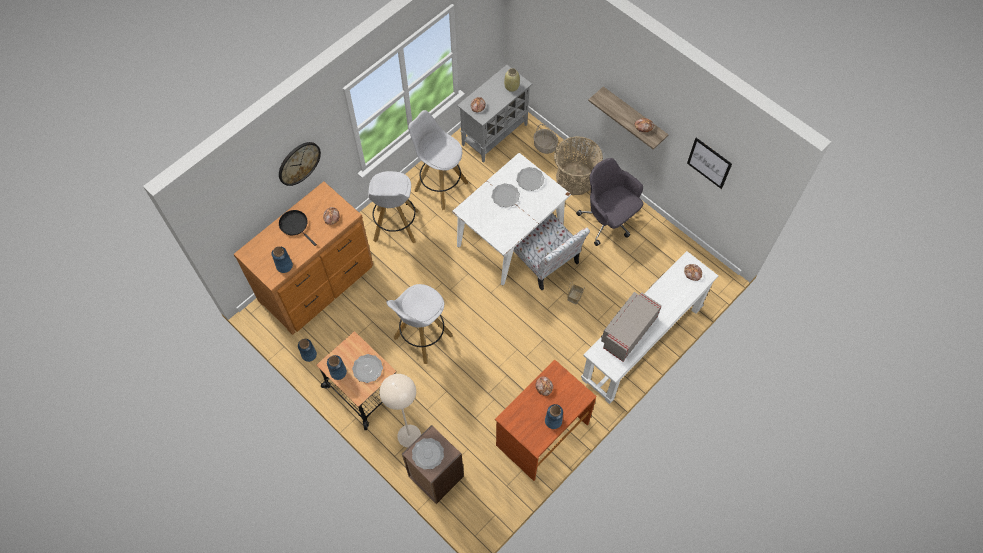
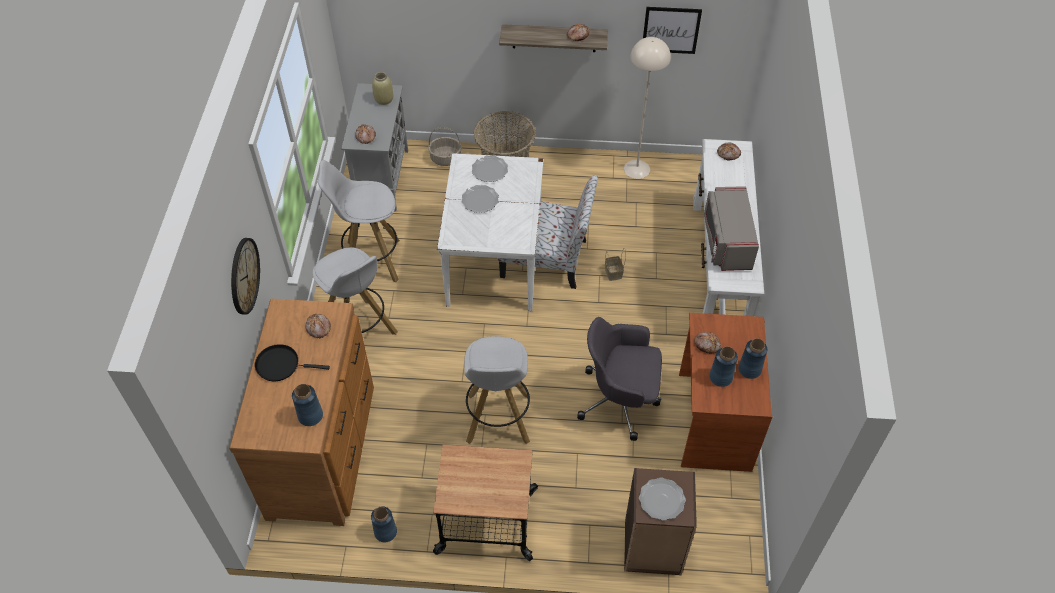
camera: 40 degrees left, 10 degrees down
blue vase [327,355,347,380] -> blue vase moved to [709,346,738,387]
plate [352,354,383,383] -> none
beige floor lamp [380,374,421,448] -> beige floor lamp moved to [624,37,671,179]
grey office chair [576,158,644,246] -> grey office chair moved to [577,317,662,441]

